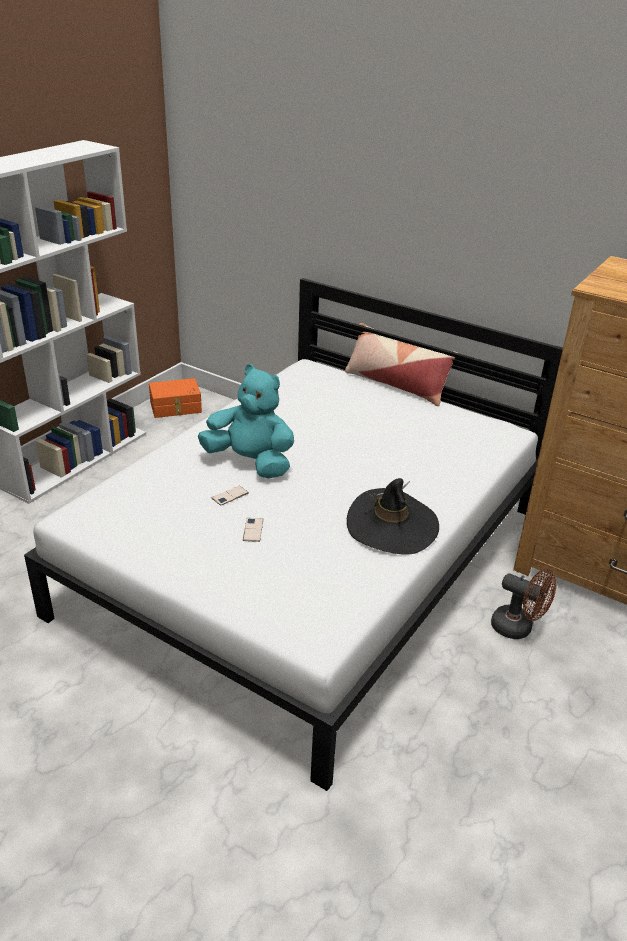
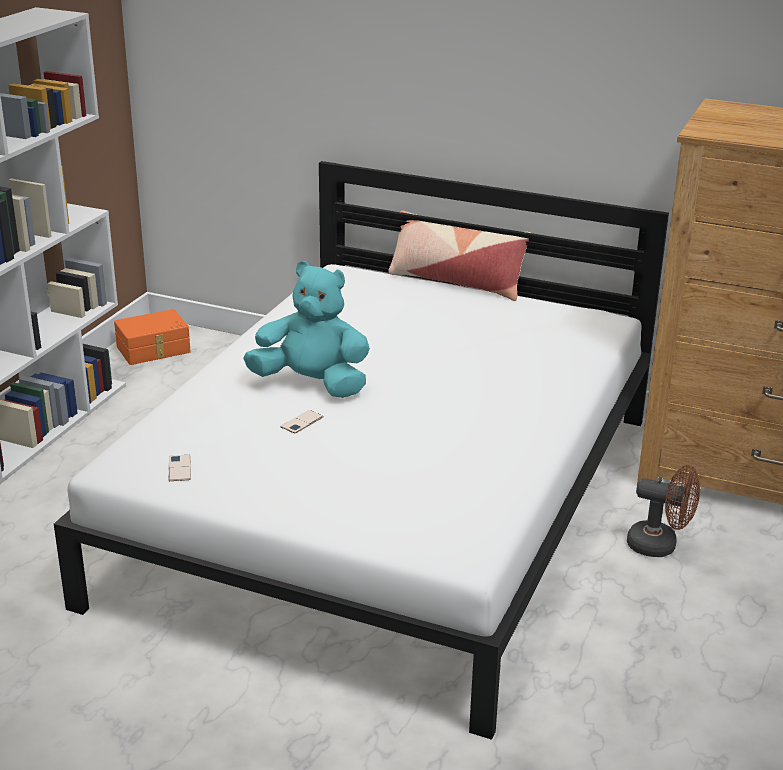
camera: 10 degrees left, 5 degrees down
phone [243,518,263,542] -> phone moved to [169,455,191,481]
black hat [347,478,439,555] -> none

